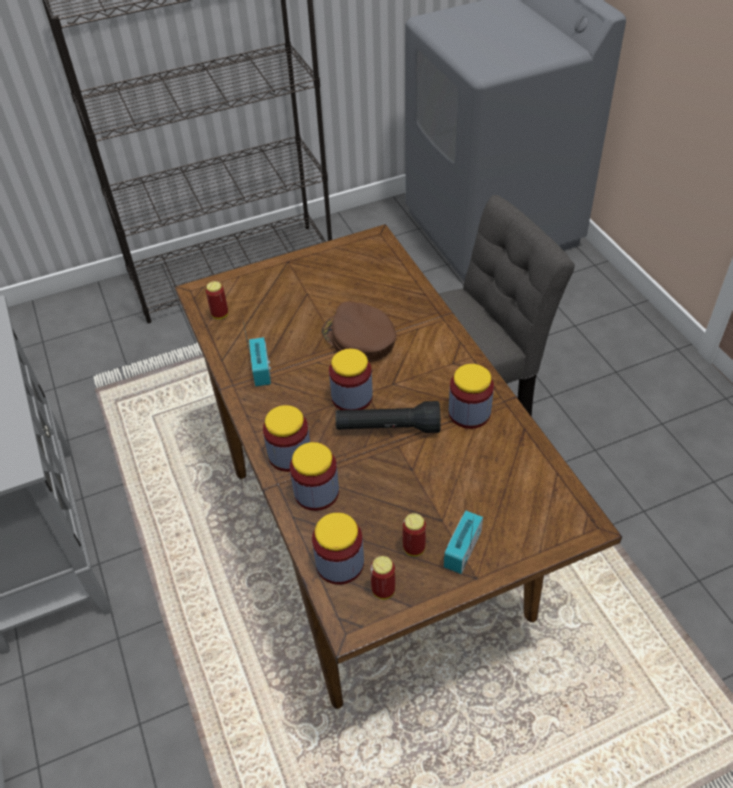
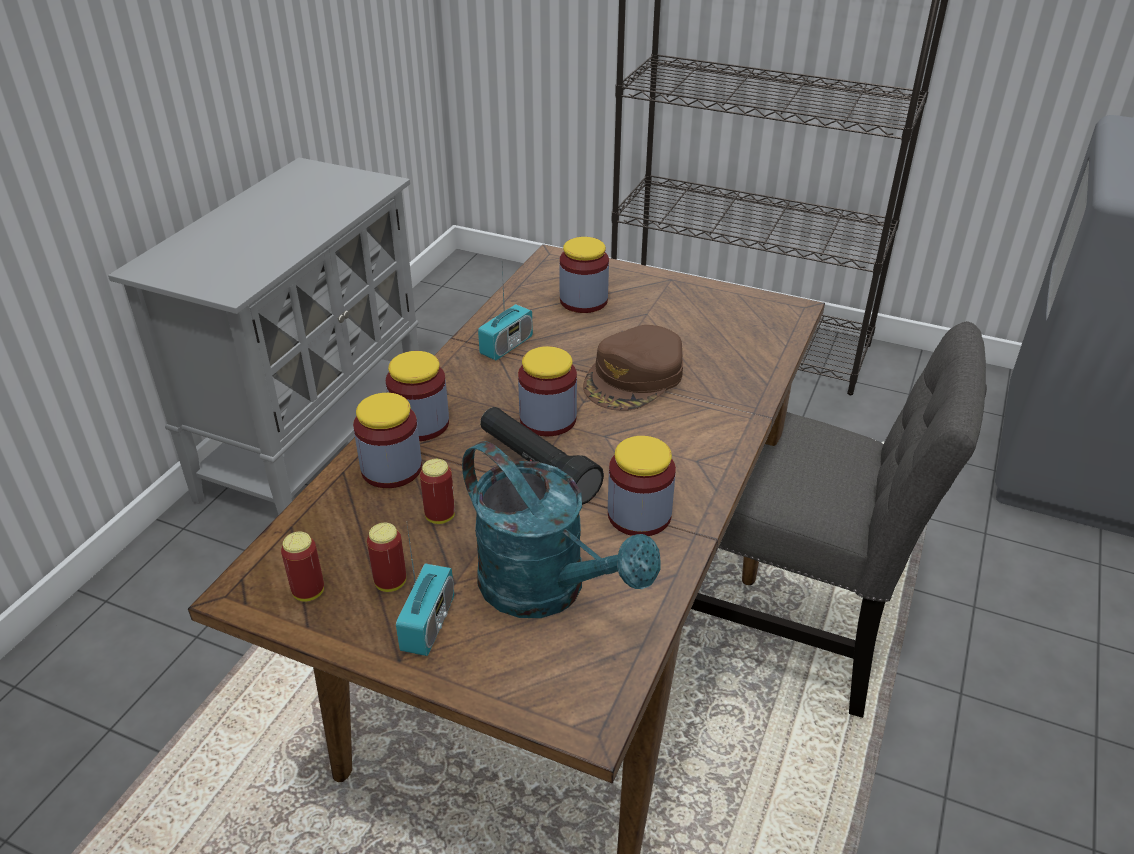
camera: 45 degrees right, 10 degrees down
can [206,281,228,319] -> can moved to [420,459,455,524]
jar [312,513,364,585] -> jar moved to [559,237,609,313]
brown cap [321,301,397,362] -> brown cap turned 150 degrees counterclockwise [583,325,683,411]
radio [444,511,483,574] -> radio turned 120 degrees clockwise [396,521,454,656]
none -> turquoise watering can [462,441,661,618]

